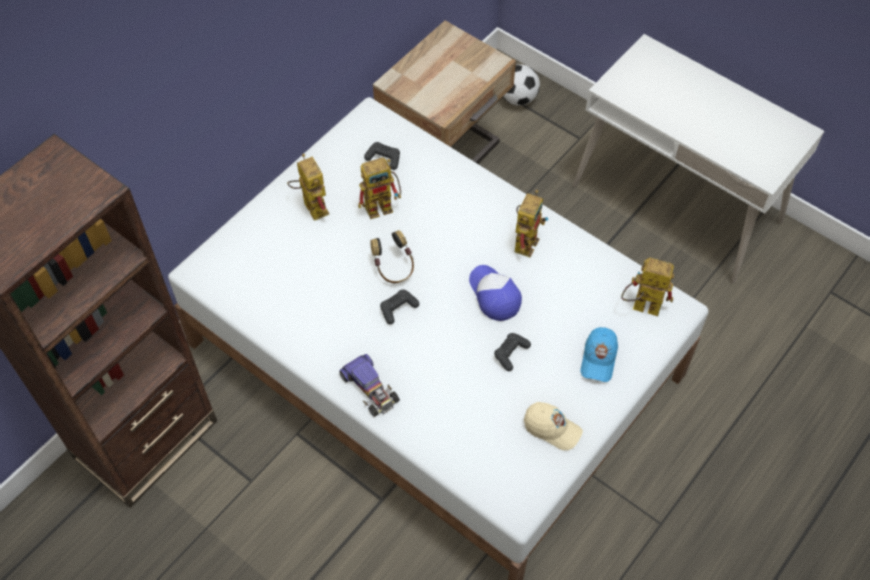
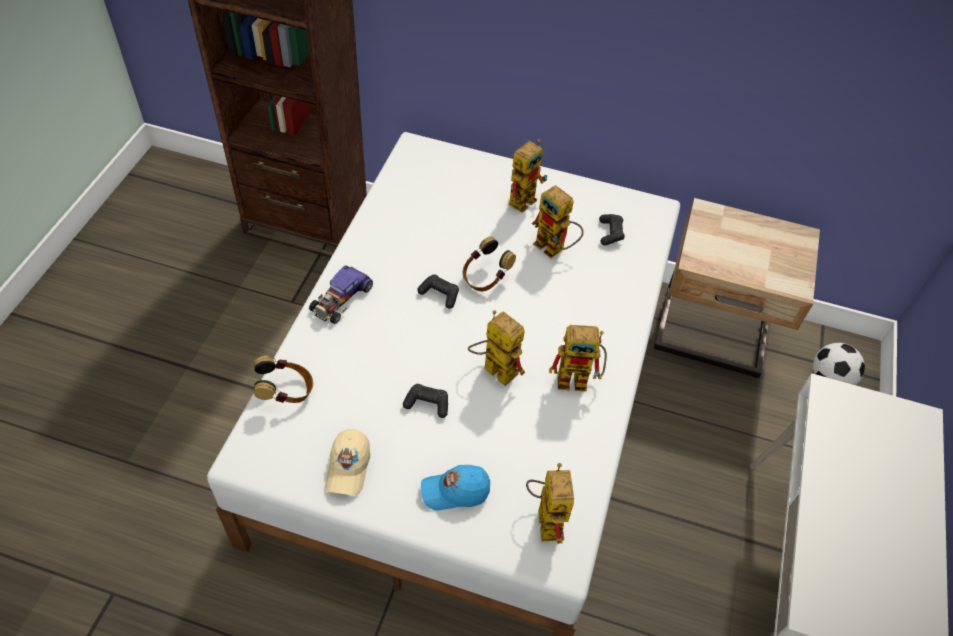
camera: 65 degrees right, 5 degrees down
cap [469,265,522,321] -> toy robot [468,310,525,386]
none -> headphones [254,356,313,403]

